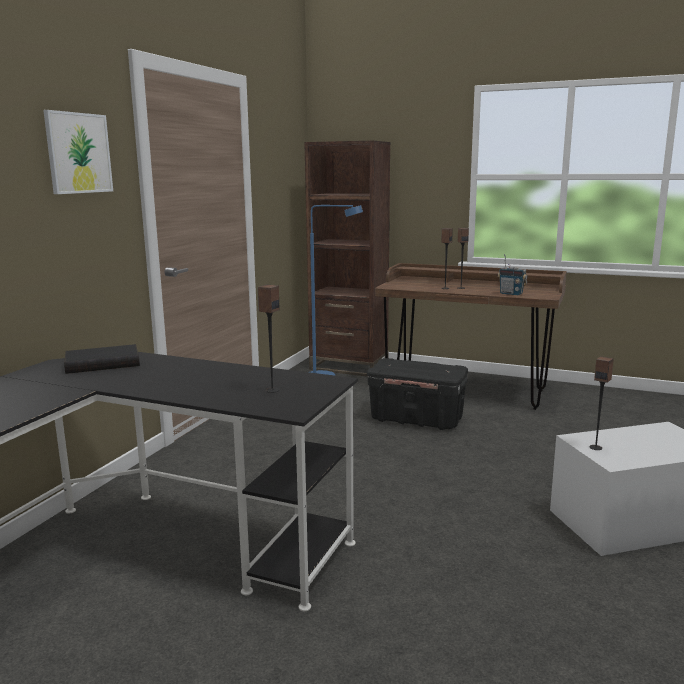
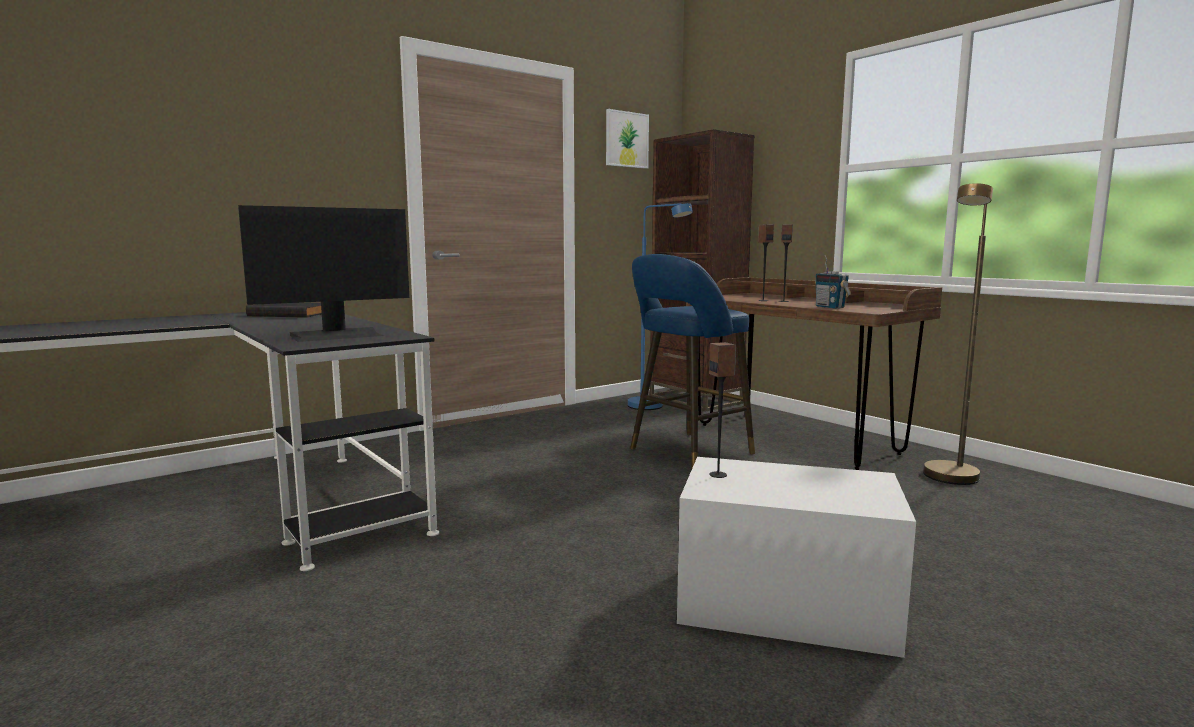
camera: 30 degrees right, 5 degrees down
picture [43,110,113,194] -> picture moved to [606,109,649,169]
speaker [258,285,280,393] -> monitor [238,205,409,342]
black storage box [367,358,468,430] -> blue stool [630,254,755,470]
none -> brown floor lamp [923,183,993,485]

